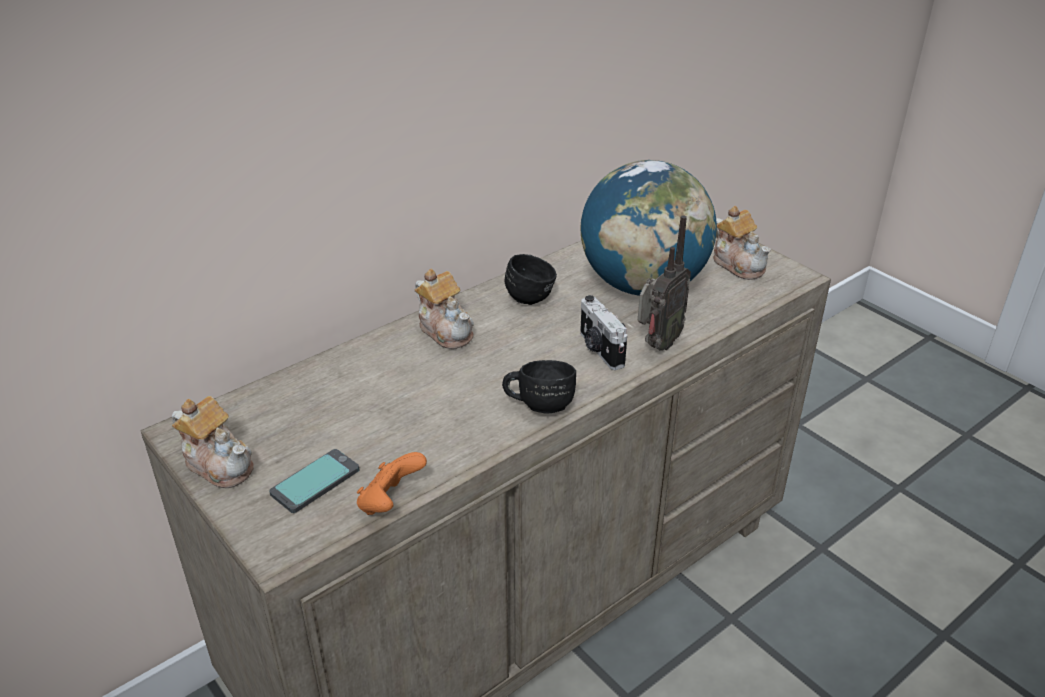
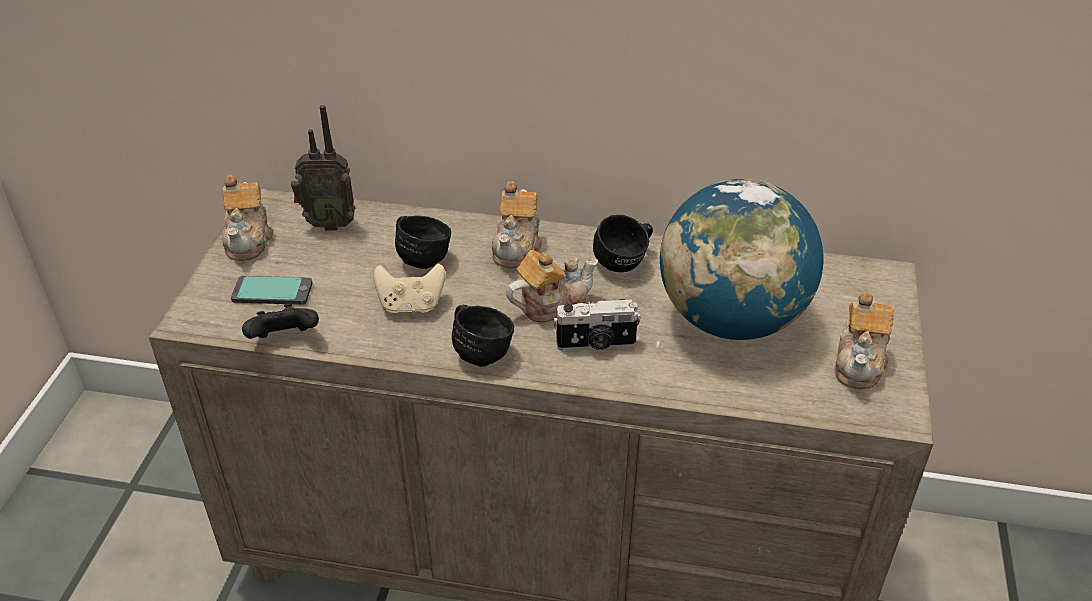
camera: 50 degrees right, 5 degrees up
orange game controller [357,452,427,515] -> black game controller [242,304,319,339]
camera [580,295,627,370] -> camera turned 120 degrees counterclockwise [554,299,641,351]
radio [638,215,691,351] -> radio moved to [291,105,355,231]
none -> beige game controller [373,264,445,313]
none -> black mug [395,215,451,269]
none -> teapot [506,250,598,322]

